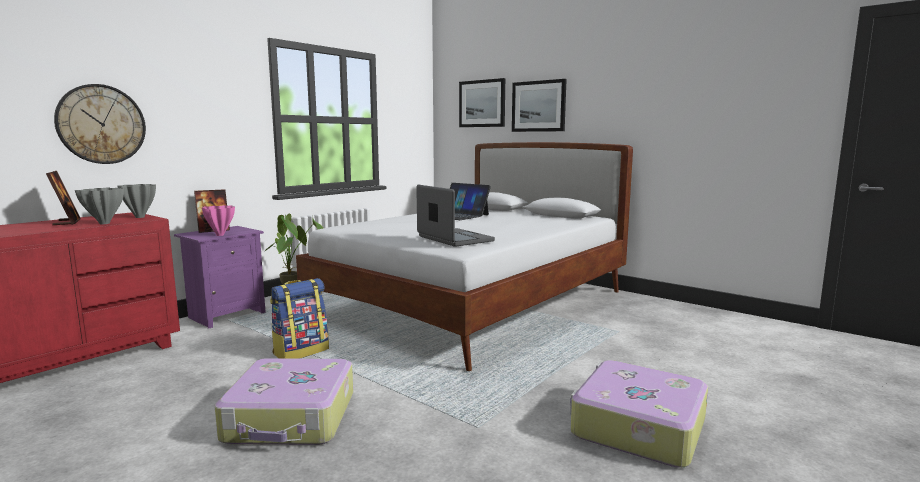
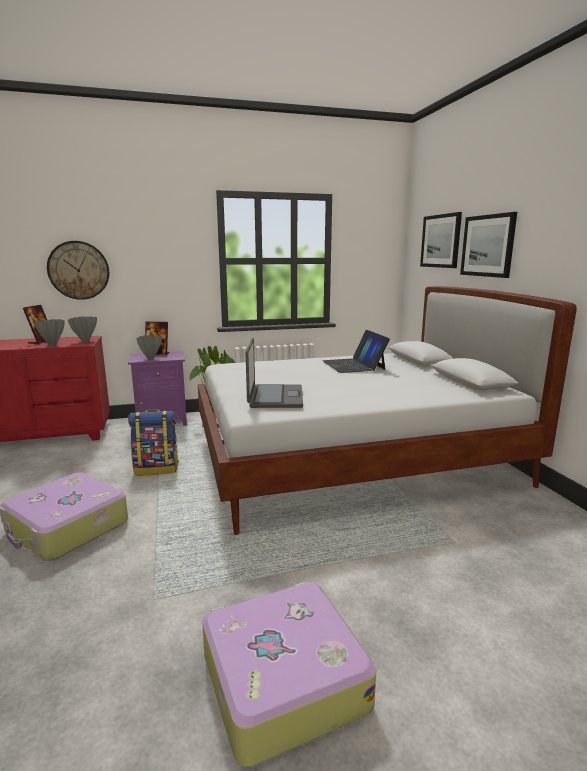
camera: 35 degrees right, 5 degrees up
pink vase [202,205,235,236] -> grey vase [137,335,162,360]

